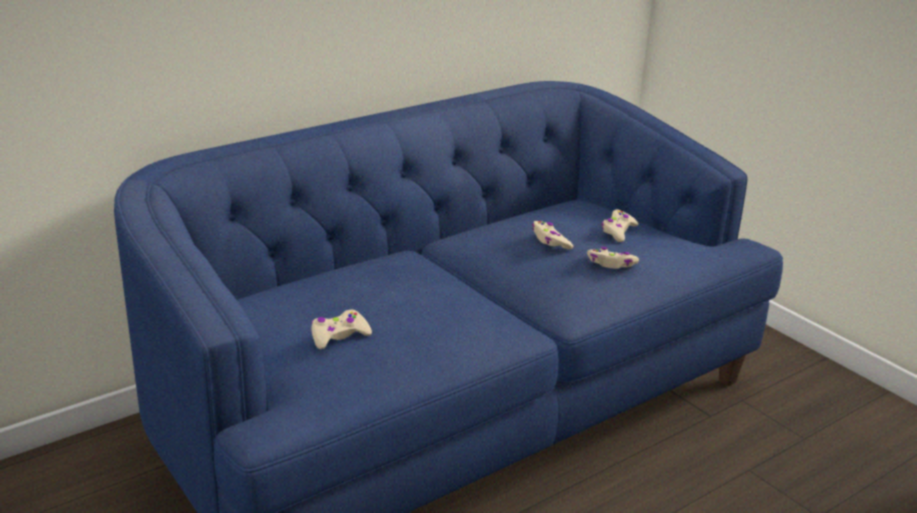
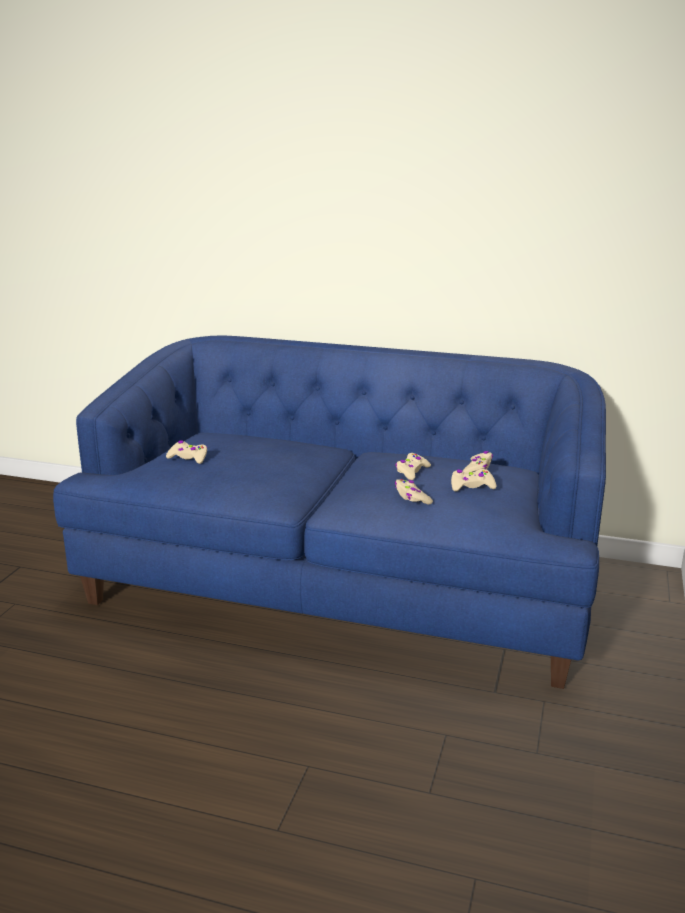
camera: 55 degrees right, 5 degrees down
none -> beige game controller [463,451,493,472]

